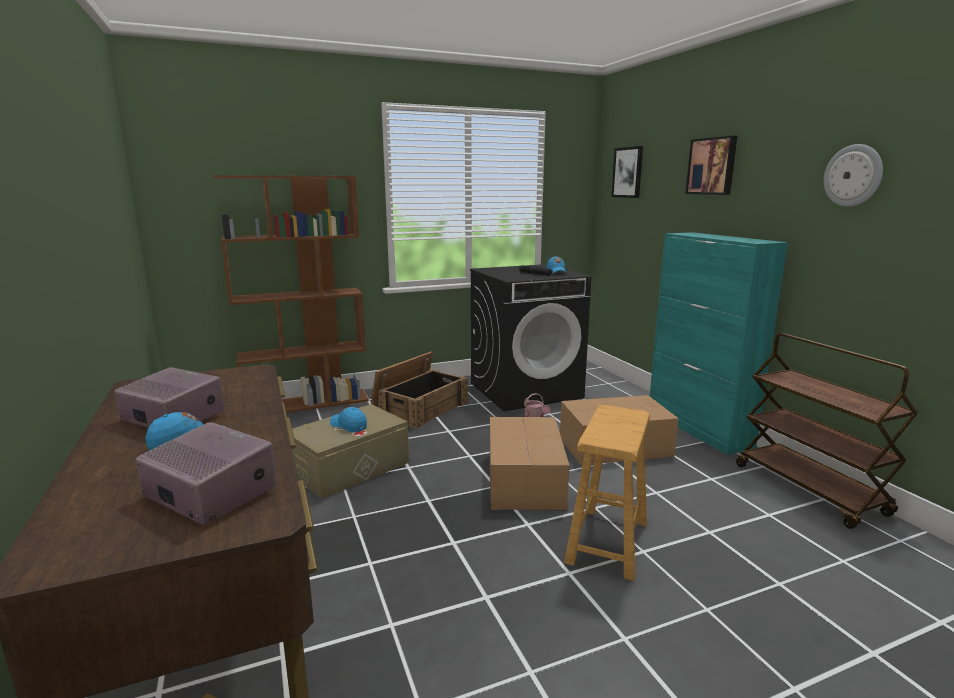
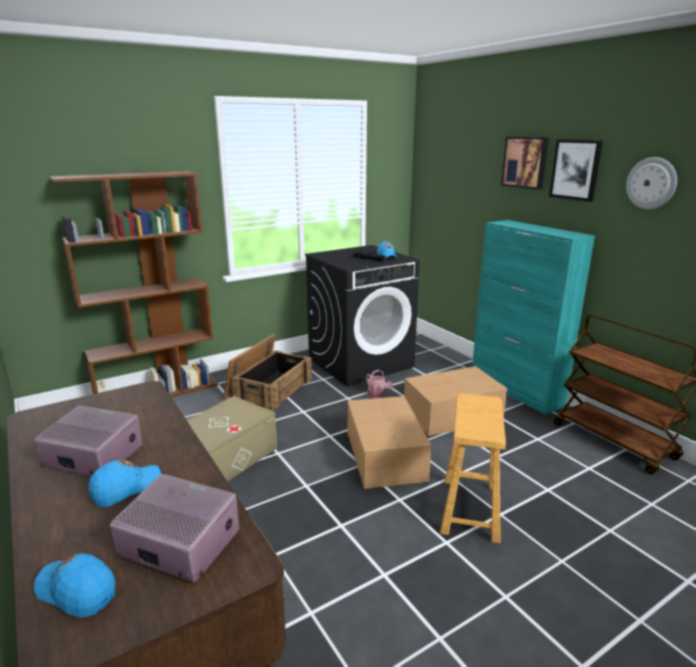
camera: 10 degrees left, 5 degrees up
blue cap [330,407,367,432] -> blue cap moved to [34,553,115,618]
picture [611,146,643,198] -> picture moved to [549,139,603,202]

